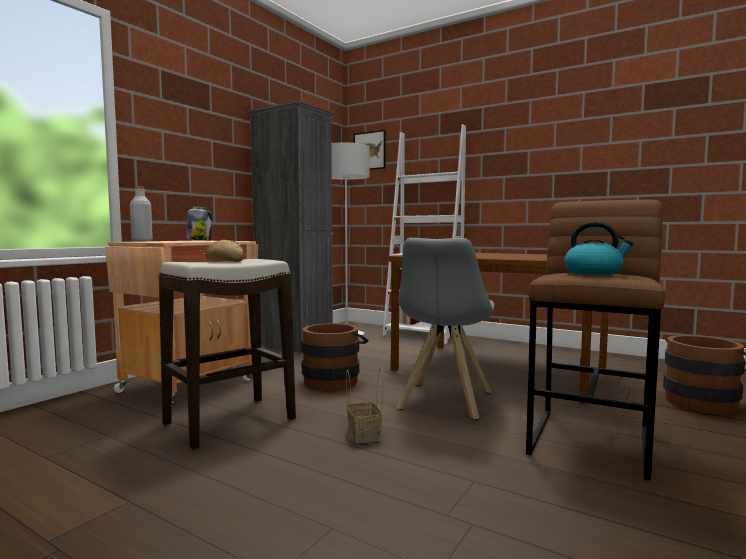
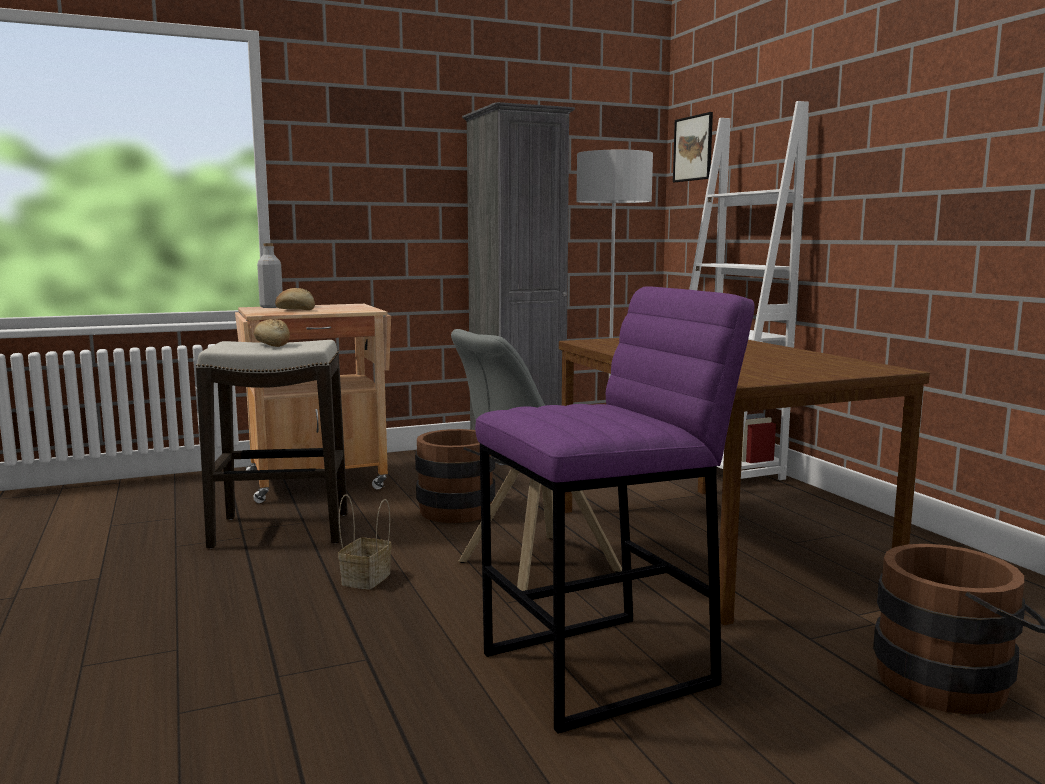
camera: 35 degrees right, 5 degrees up
jar [186,206,212,241] -> none
brown stool [526,200,665,480] -> purple stool [475,286,755,734]
kettle [564,222,634,275] -> none
none -> bread [275,288,315,310]

